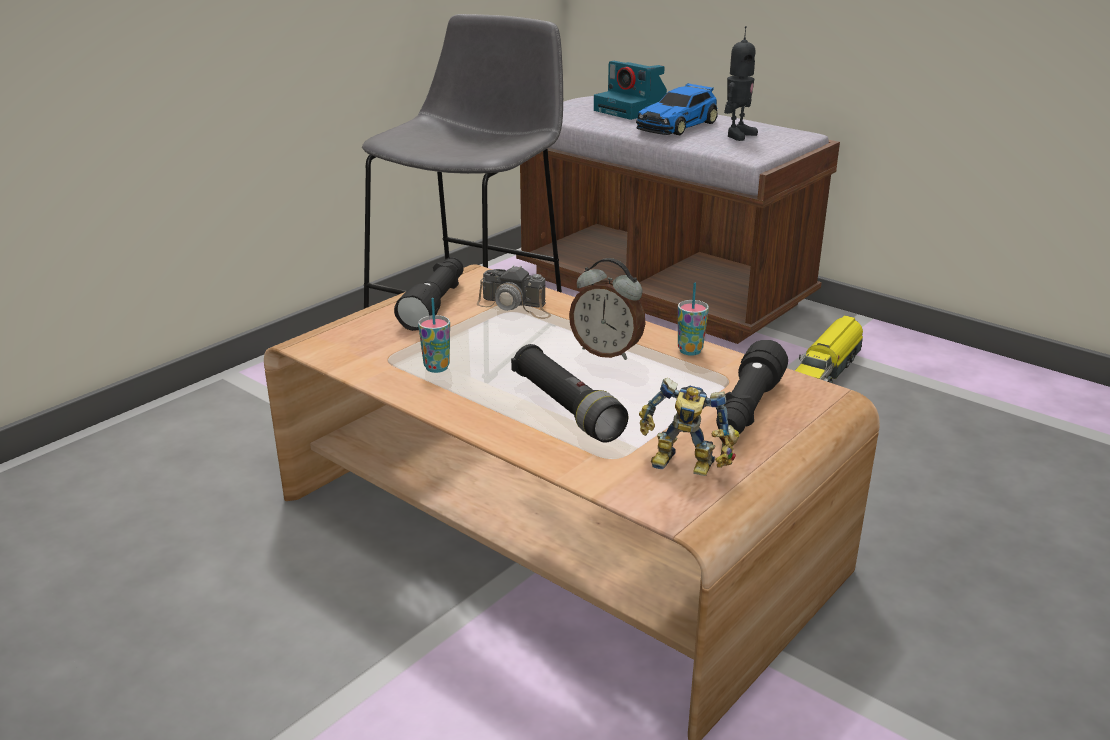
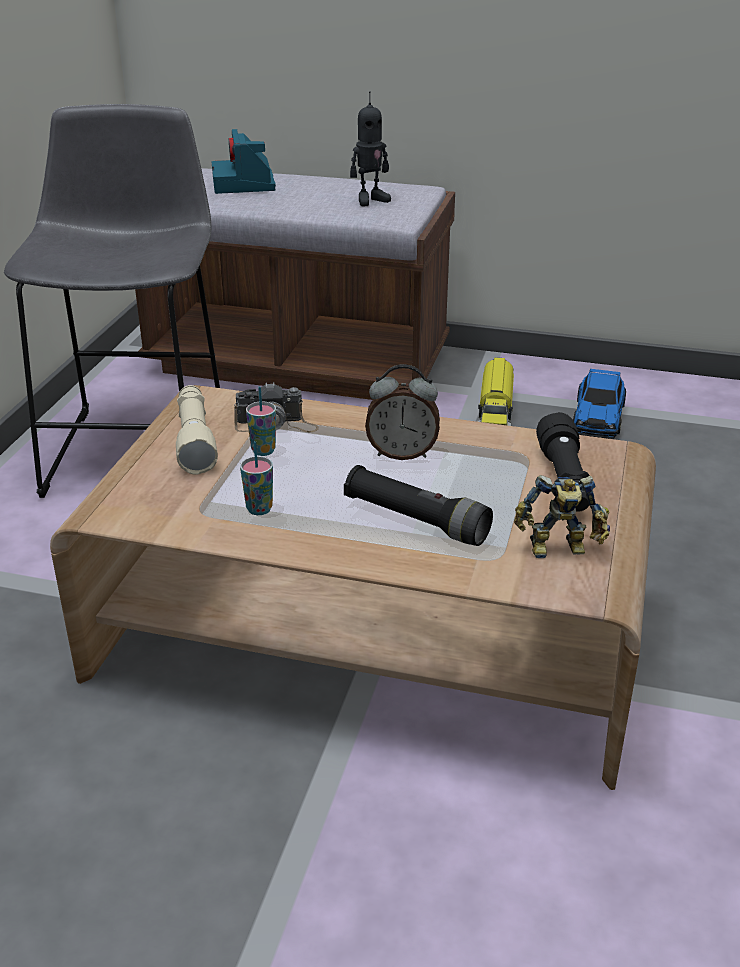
camera: 25 degrees left, 5 degrees up
black flashlight [394,257,464,331] -> beige flashlight [176,385,218,475]
camera [594,61,667,120] -> camera turned 60 degrees clockwise [212,129,276,194]
toy car [636,83,718,135] -> toy car moved to [573,368,626,439]
cup [678,283,709,356] -> cup moved to [246,386,276,456]
toy robot [724,26,758,141] -> toy robot turned 45 degrees clockwise [350,91,391,206]

